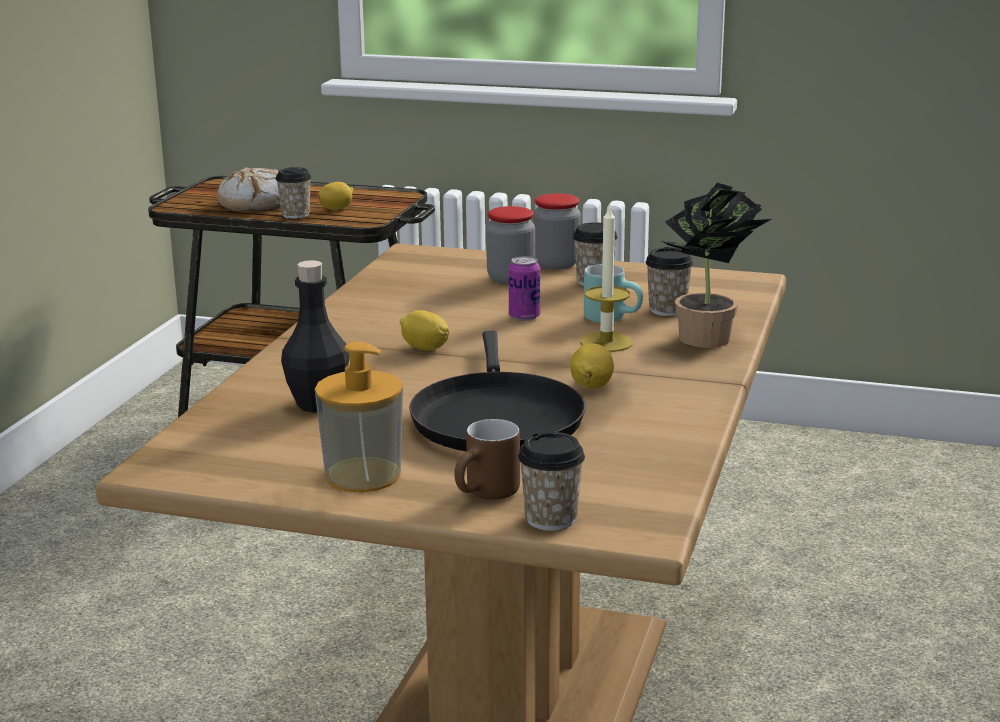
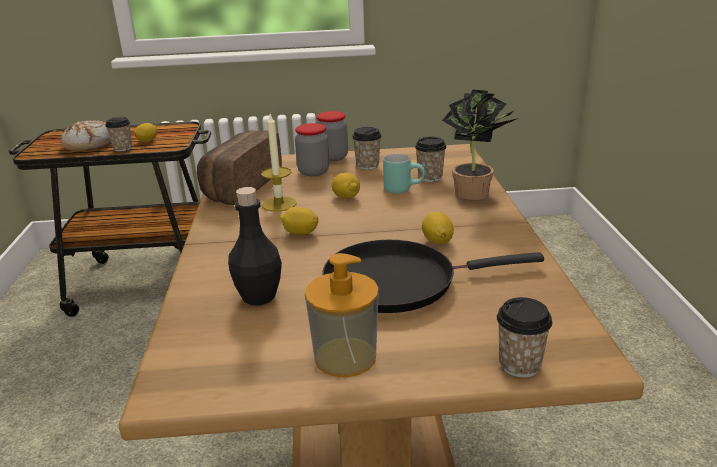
camera: 20 degrees left, 5 degrees up
black frying pan [409,331,586,451] -> black frying pan turned 105 degrees clockwise [323,240,544,313]
brown mug [454,419,520,500] -> none
can [508,256,540,321] -> lemon [332,173,360,199]
candle [580,204,633,352] -> candle moved to [261,112,297,212]
none -> bread [197,130,282,205]

